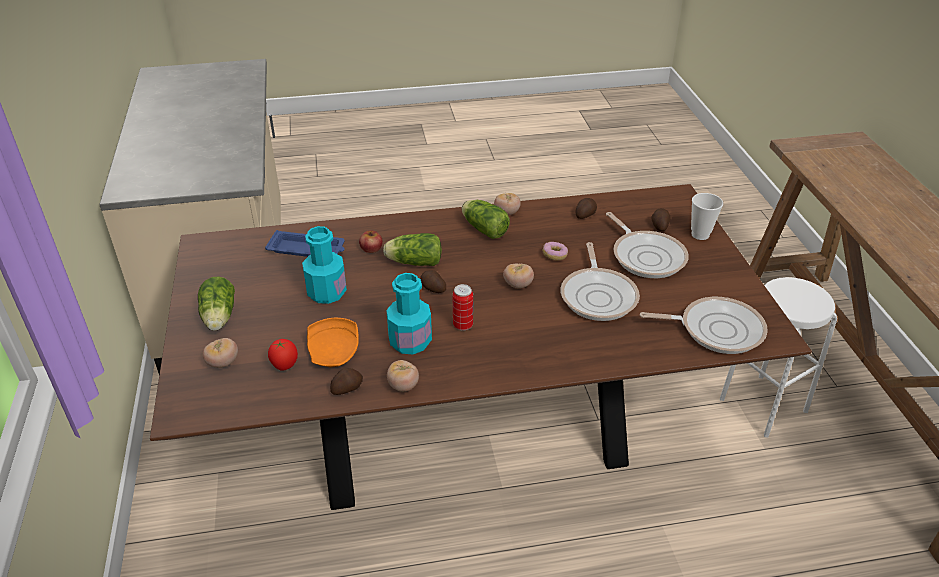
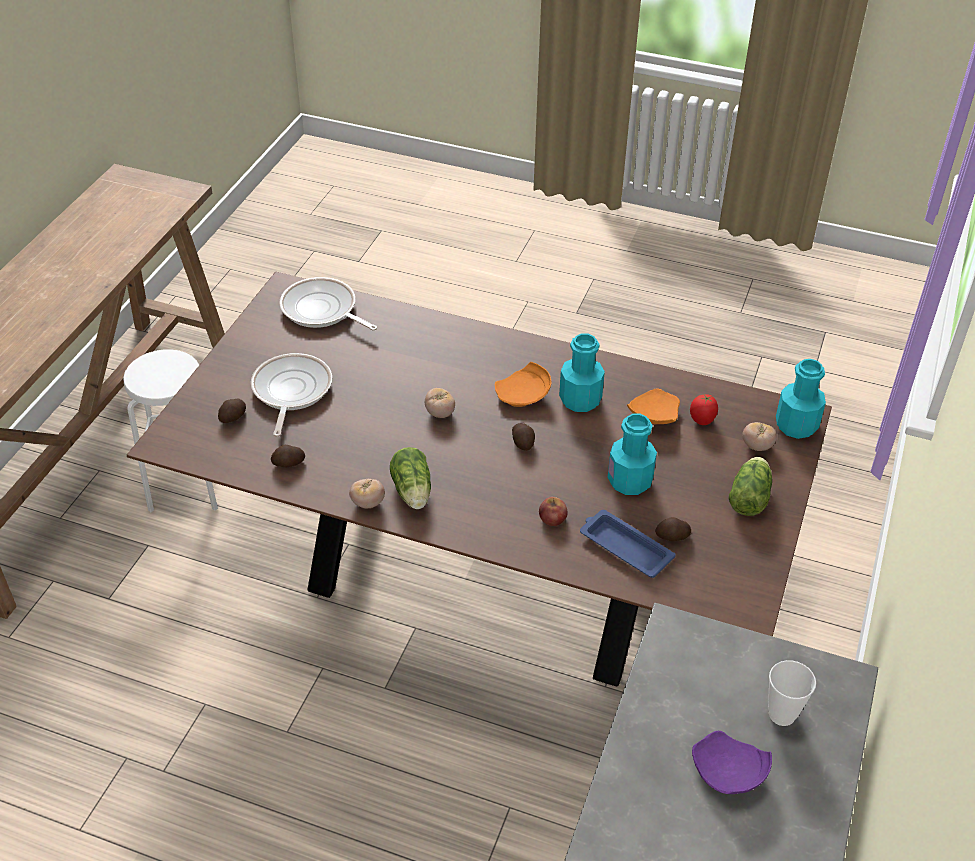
camera: 150 degrees left, 5 degrees up
potato [330,368,363,395] -> potato moved to [655,517,691,541]
lettuce [383,233,442,266] -> none
tomato [387,360,419,392] -> none
can [453,284,473,331] -> orange plate [494,362,551,407]
donut [543,242,568,260] -> none
frying pan [560,242,640,321] -> none
cup [691,193,723,240] -> cup moved to [768,660,816,726]
none -> purple plate [692,731,772,794]
none -> turquoise bottle [776,359,826,439]

